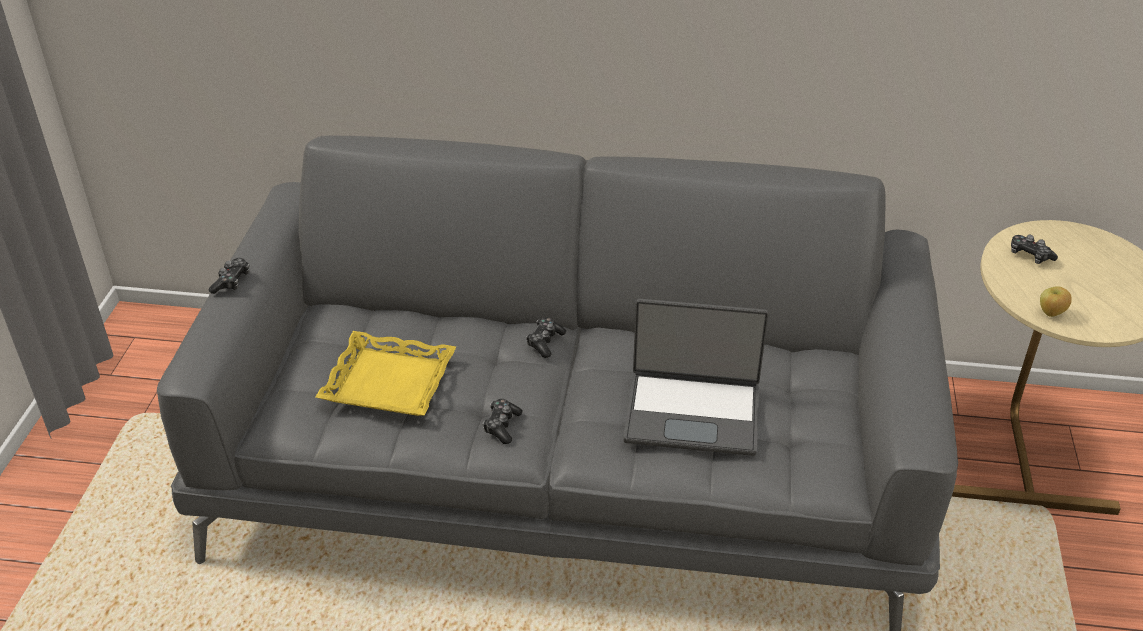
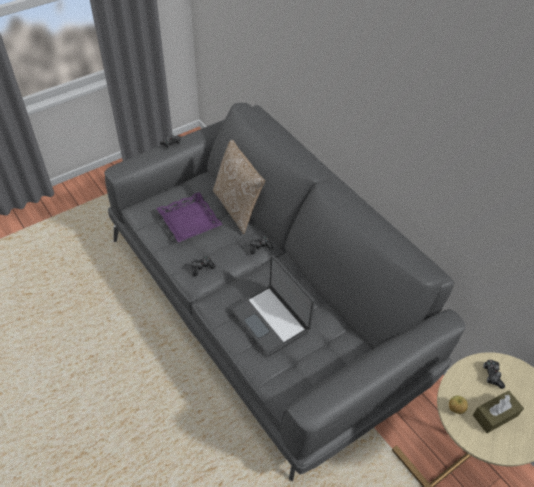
camera: 45 degrees right, 10 degrees up
yellow tray [316,331,456,416] -> purple tray [156,192,223,243]
none -> pillow [213,140,265,234]
none -> brown tissue box [473,391,524,433]

